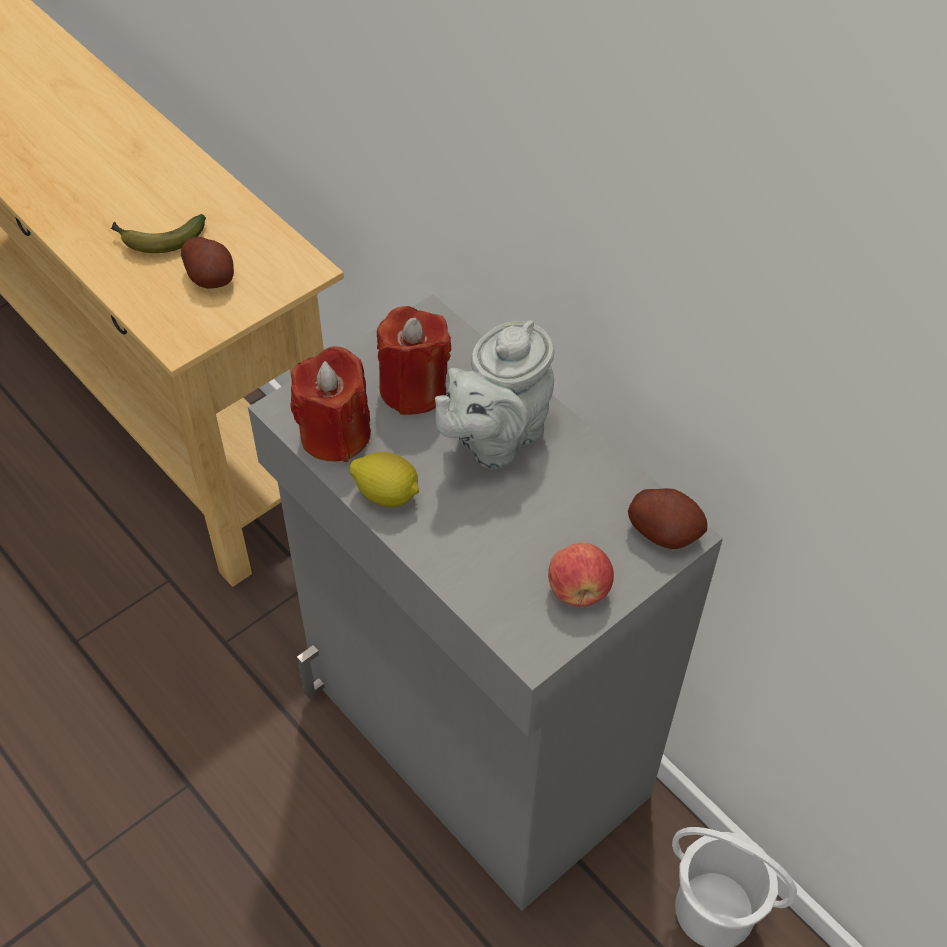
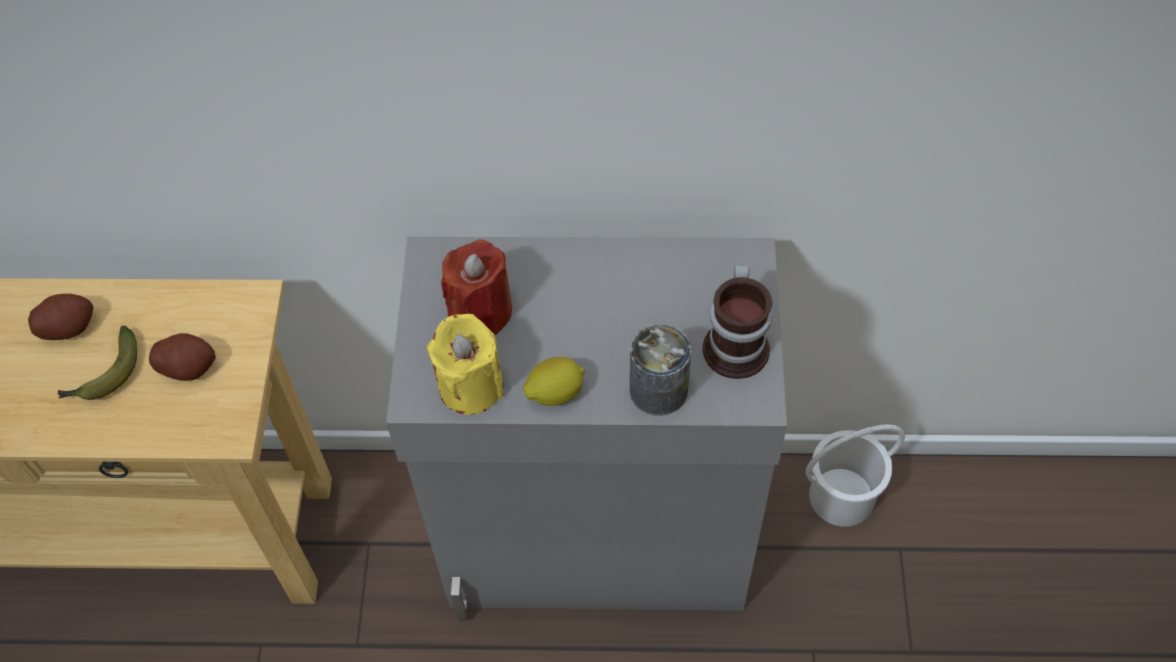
camera: 45 degrees left, 5 degrees up
red candle [290,346,371,462] -> yellow candle [427,314,504,415]
grey teapot [435,320,555,469] -> none
apple [548,542,614,606] -> mug [703,264,772,379]
potato [628,488,707,549] -> potato moved to [28,294,93,340]
none -> can [630,324,691,416]

